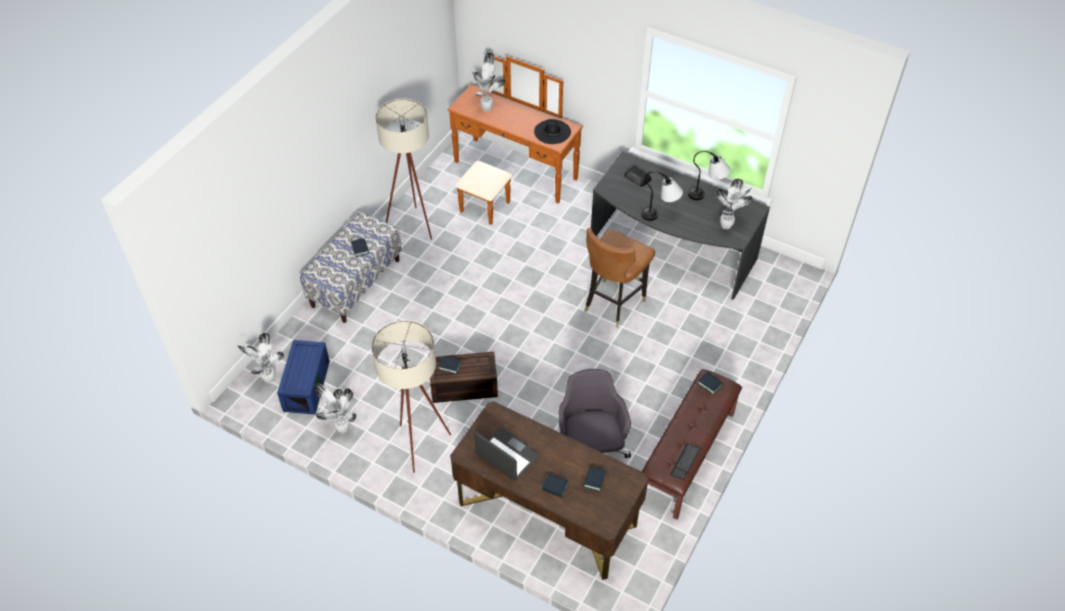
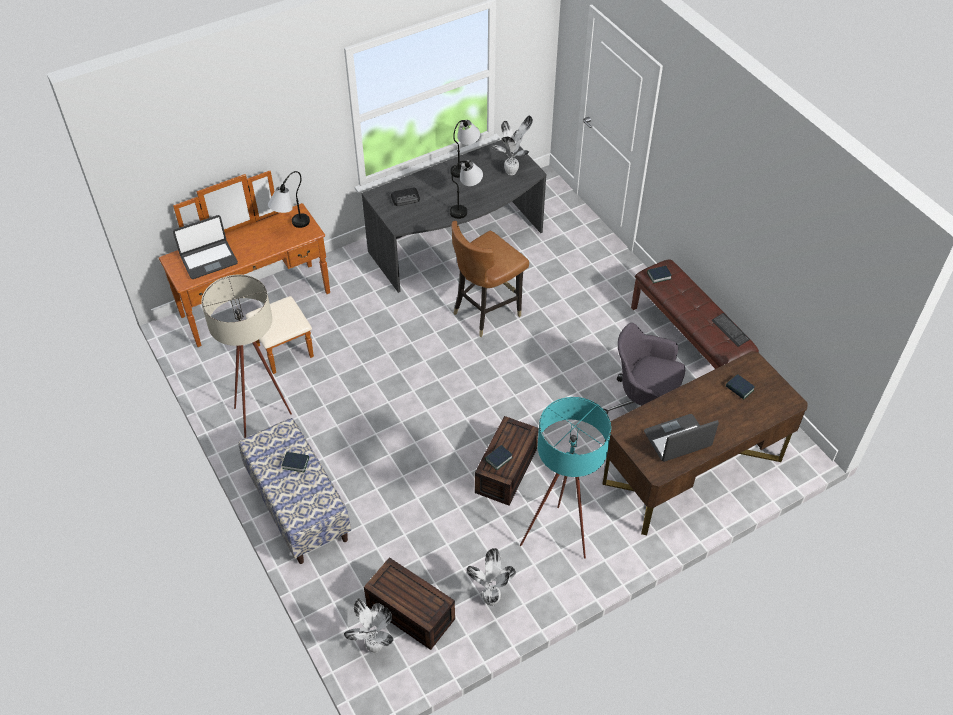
camera: 60 degrees left, 0 degrees up
blue storage box [277,340,330,415] -> brown storage box [364,557,455,650]
beige floor lamp [372,320,451,473] -> turquoise floor lamp [520,397,611,559]
potted plant [472,52,506,112] -> laptop [173,215,238,279]
black hat [534,119,571,144] -> table lamp [268,171,310,228]
book [541,474,569,497] -> none
brown chair [584,228,655,328] -> brown chair turned 75 degrees clockwise [451,221,529,337]

